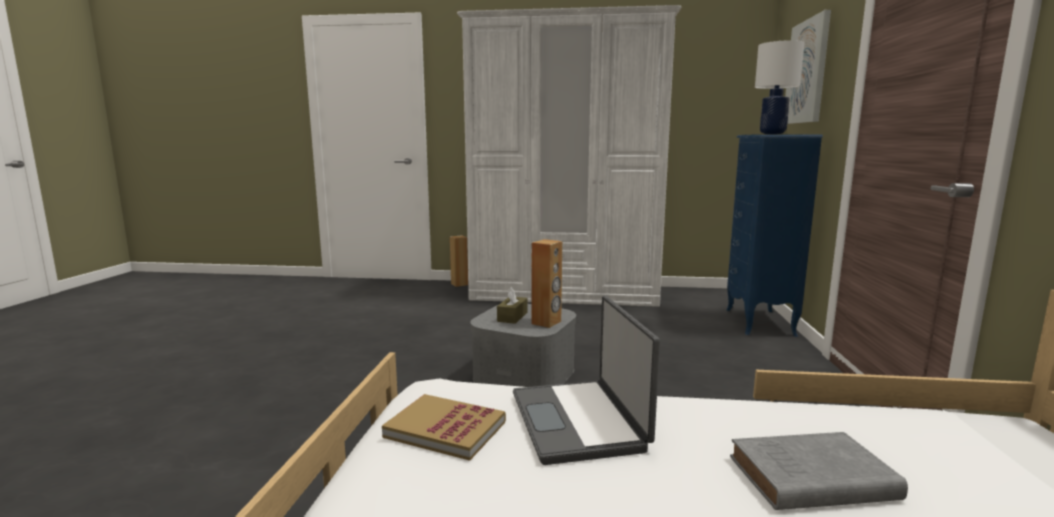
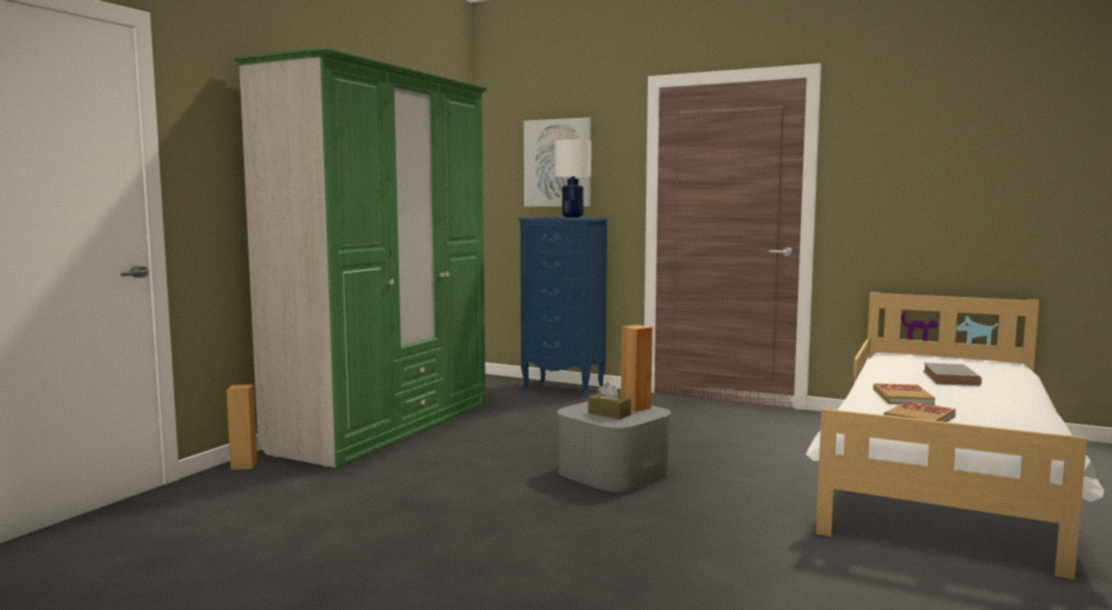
camera: 70 degrees left, 5 degrees down
white wardrobe [457,5,682,307] -> green wardrobe [234,48,487,468]
laptop [513,296,660,465] -> book [873,383,935,405]

